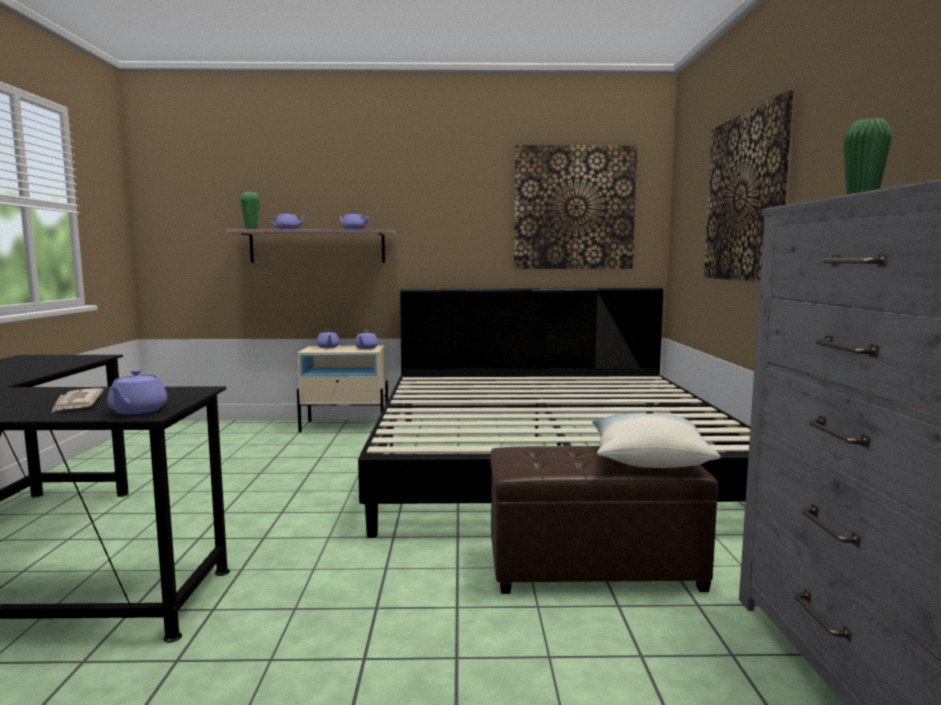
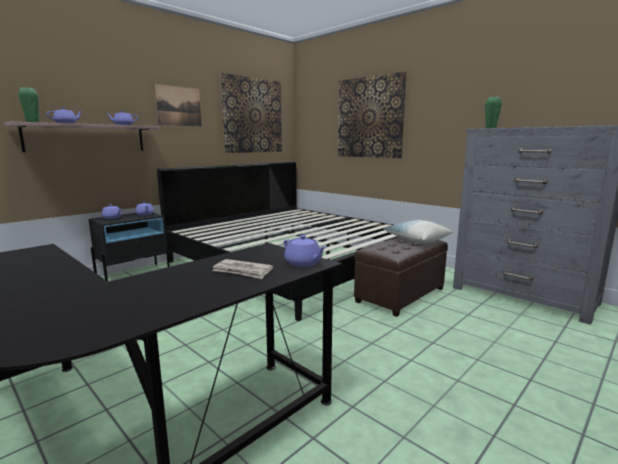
camera: 45 degrees left, 5 degrees up
beige nightstand [297,345,388,432] -> black nightstand [89,213,170,281]
none -> picture [155,84,202,126]

